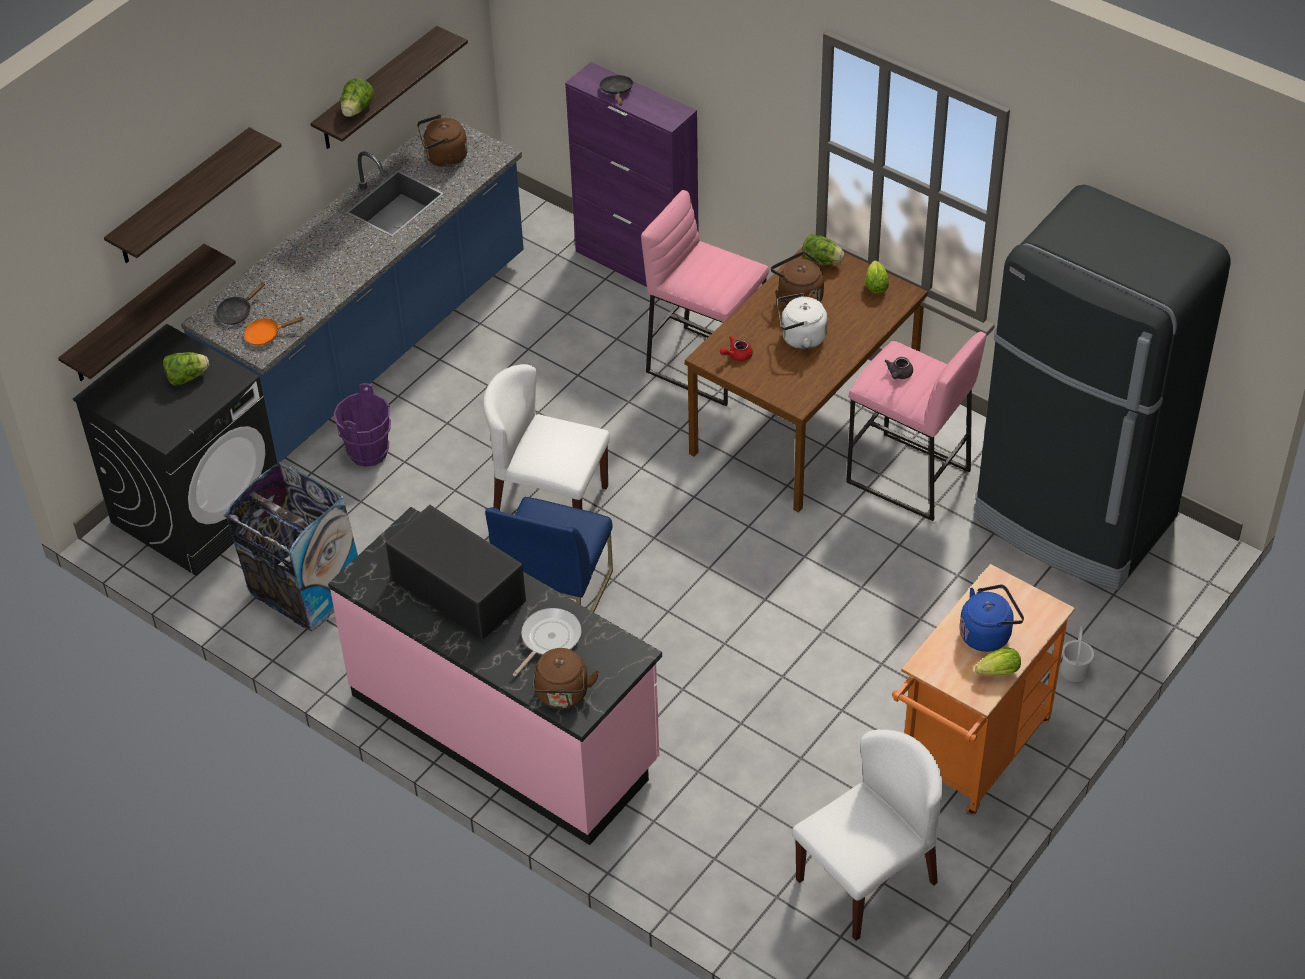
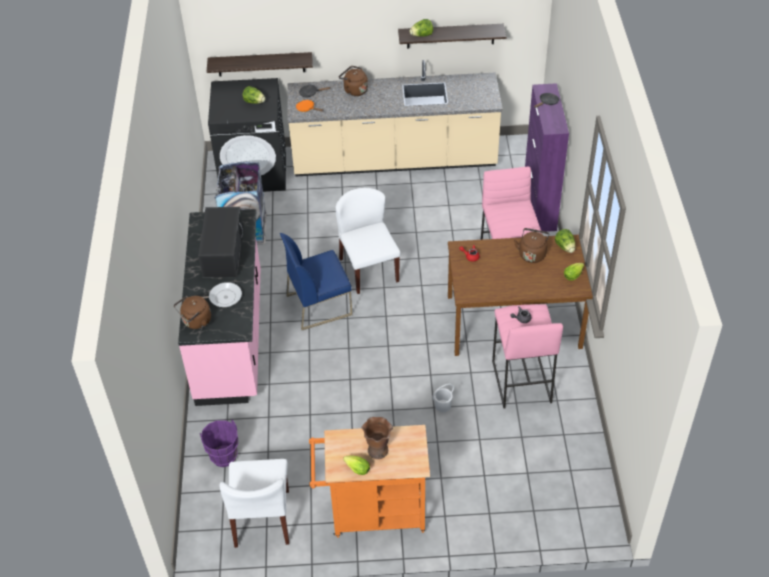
camera: 50 degrees right, 0 degrees up
shelf [104,127,282,263] -> none
blue counter [181,113,524,463] -> beige counter [287,60,503,176]
purple bucket [334,383,391,467] -> purple bucket moved to [200,420,238,467]
brown kettle [417,115,468,167] -> brown kettle moved to [339,66,368,96]
white kettle [777,293,828,349] -> none
white chair [792,729,943,941] -> white chair turned 75 degrees clockwise [219,459,289,548]
blue kettle [959,584,1024,652] -> brown vase [362,417,393,459]
black fridge [974,185,1230,590] -> none
white bucket [1061,626,1094,682] -> white bucket moved to [433,384,454,412]

